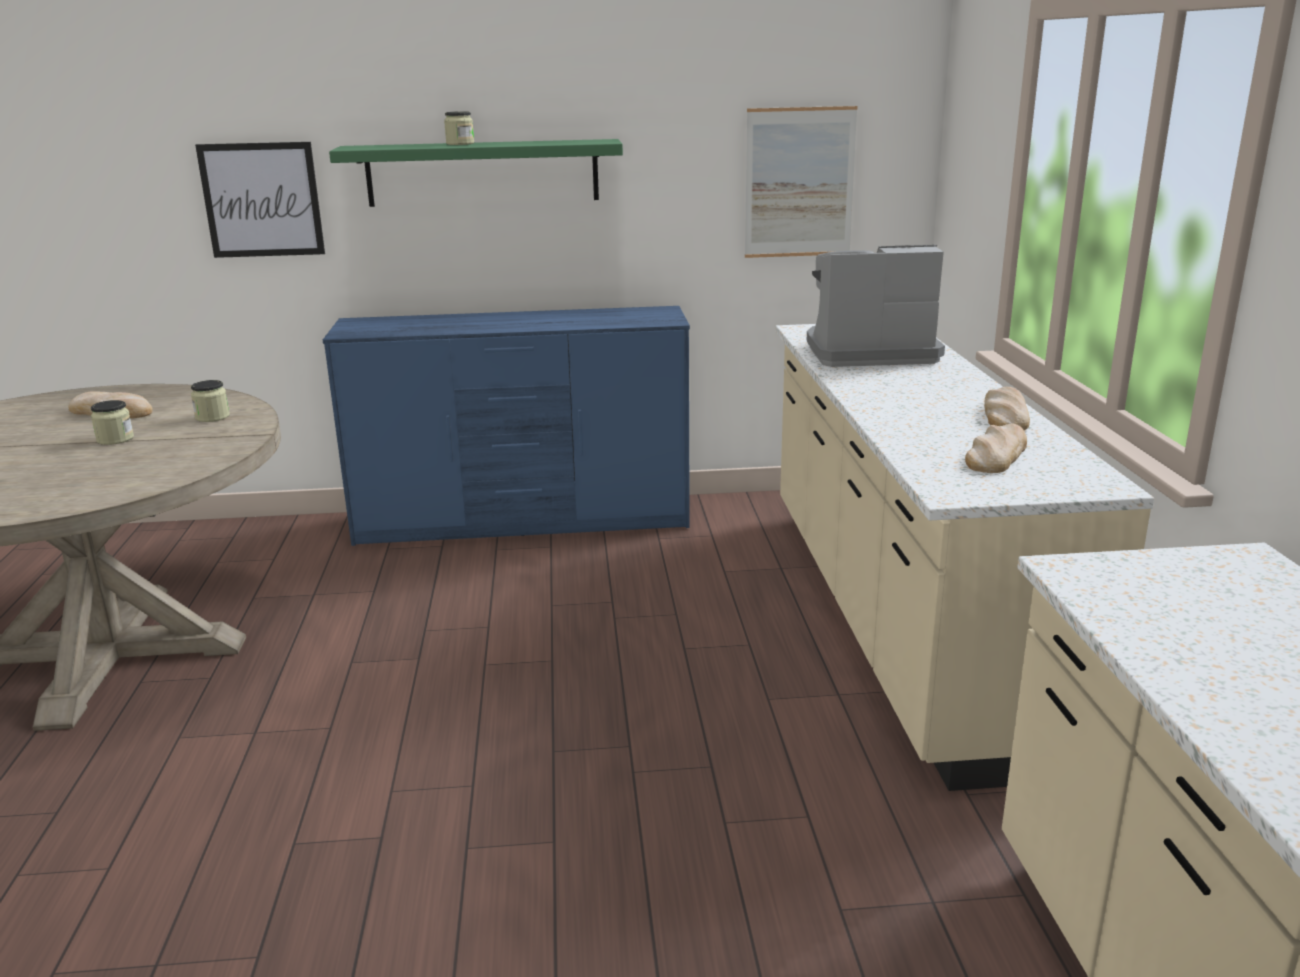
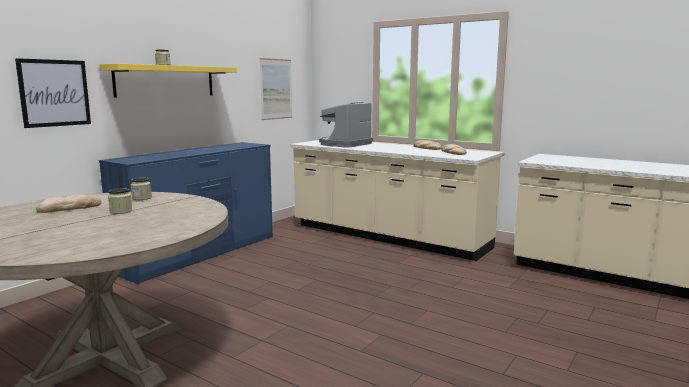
camera: 50 degrees left, 10 degrees down
green shelf [329,139,623,207] -> yellow shelf [99,64,237,97]

